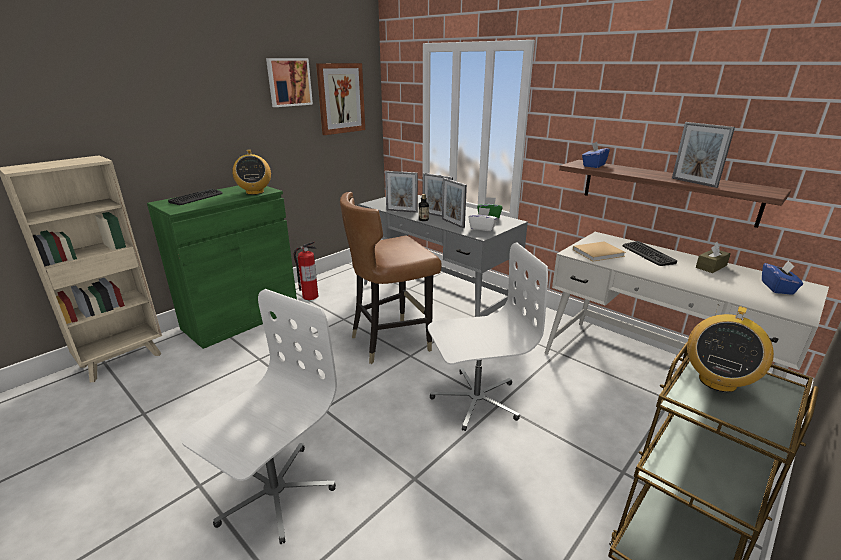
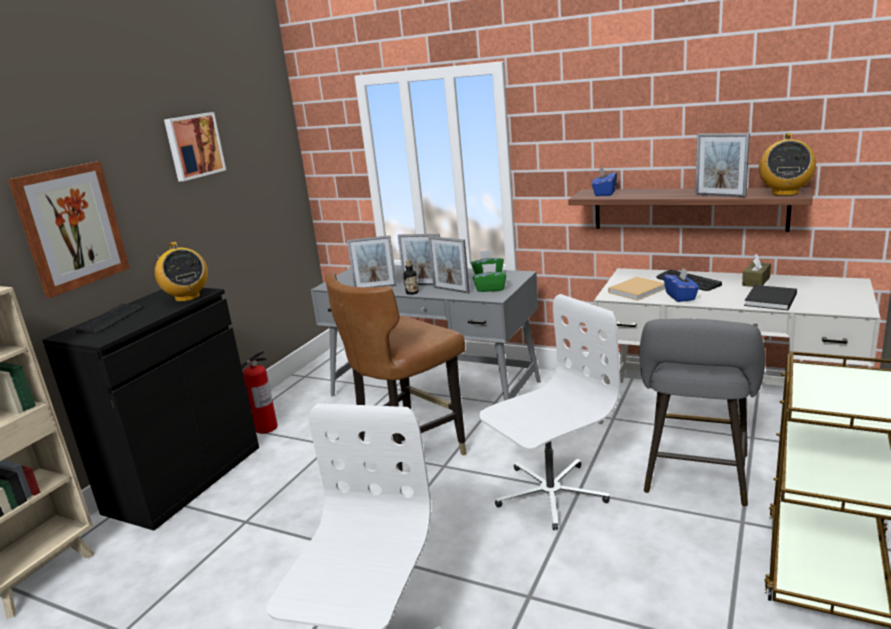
camera: 15 degrees left, 5 degrees down
green cabinet [147,185,297,349] -> black cabinet [42,288,259,531]
picture [316,63,365,135] -> picture moved to [8,161,130,298]
white tissue box [468,207,497,231] -> green tissue box [473,263,506,292]
radio [687,305,774,392] -> radio moved to [759,133,816,196]
blue tissue box [762,260,803,295] -> blue tissue box moved to [664,268,699,302]
none -> grey stool [639,319,766,507]
none -> black book [744,285,797,311]

